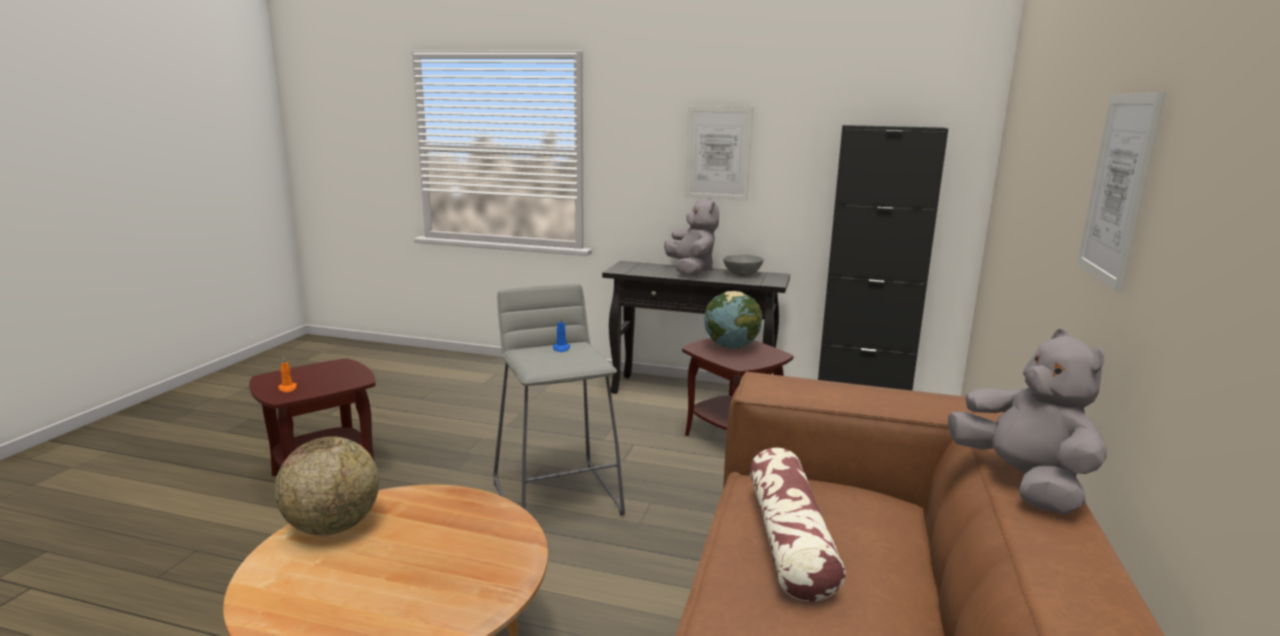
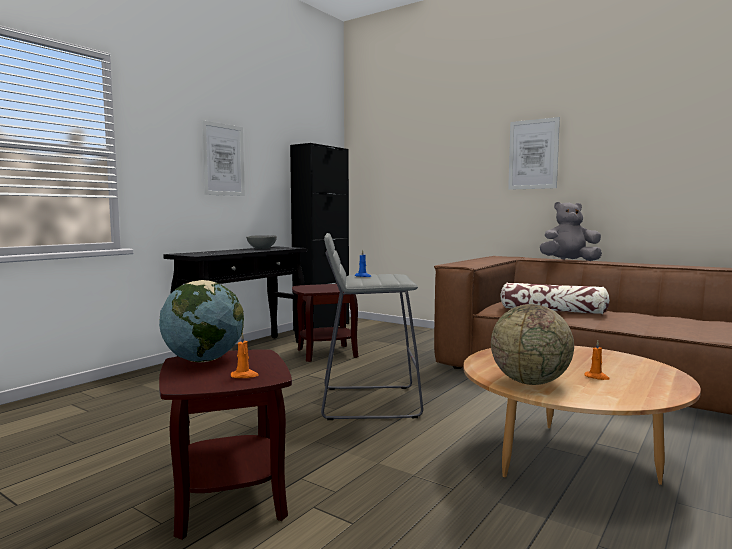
camera: 70 degrees left, 10 degrees down
grey plush toy [664,197,719,276] -> none
globe [704,291,762,349] -> globe moved to [159,280,244,363]
none -> orange candle [584,341,610,380]

